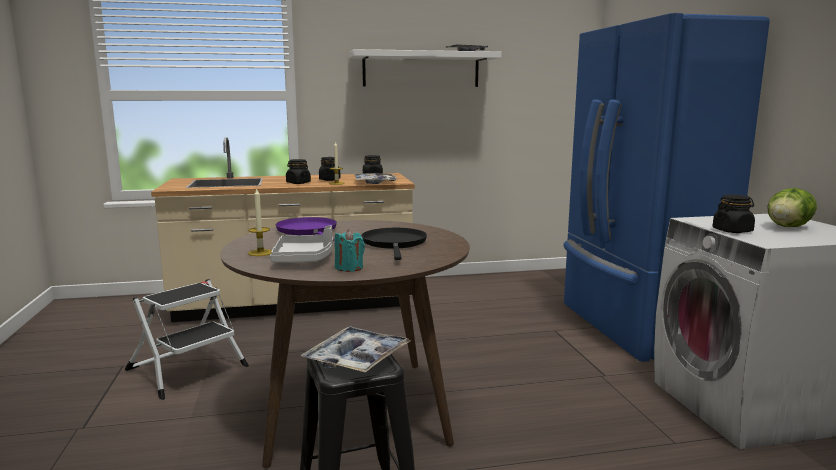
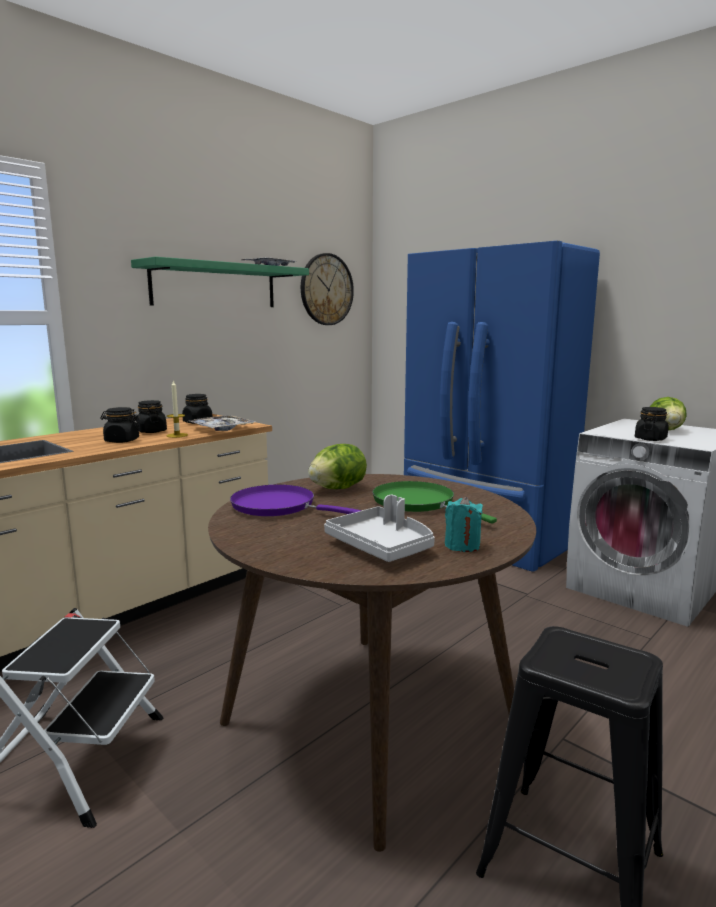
camera: 35 degrees left, 0 degrees up
candle [248,189,272,256] -> none
tray [301,327,411,373] -> none
white shelf [350,49,502,87] -> green shelf [131,257,309,307]
black frying pan [361,228,427,260] -> green frying pan [372,481,497,524]
none -> wall clock [301,253,354,325]
none -> lettuce [308,444,367,489]

